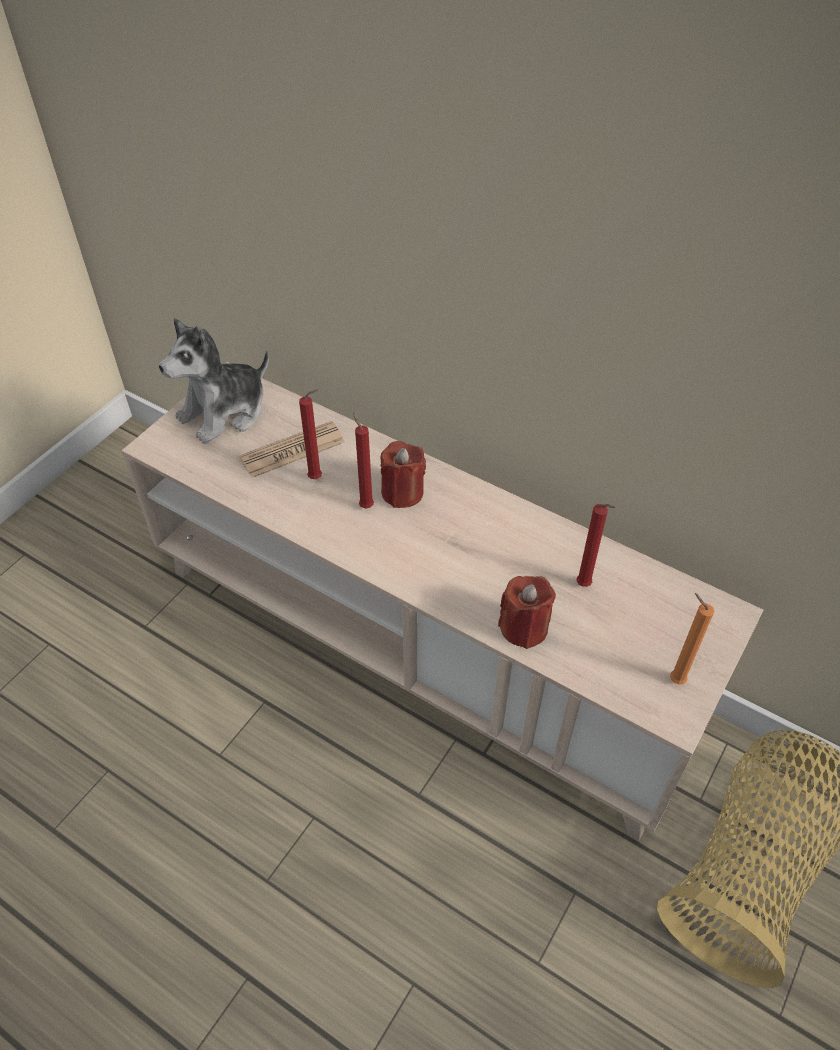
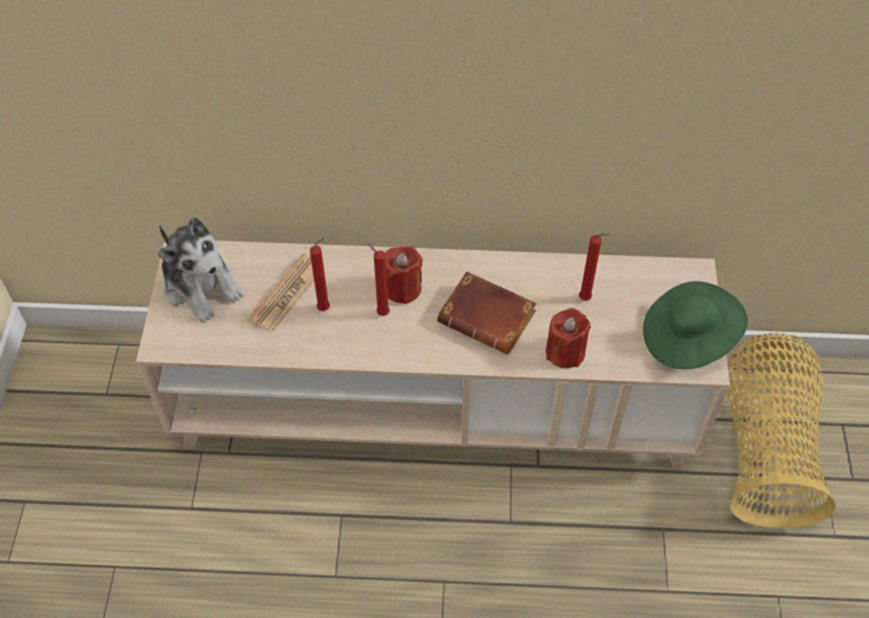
camera: 30 degrees left, 5 degrees up
plush toy [159,318,269,444] -> plush toy turned 60 degrees counterclockwise [158,217,244,323]
orange candle [670,593,714,684] -> green hat [643,281,748,369]
none -> brown book [437,271,537,355]

